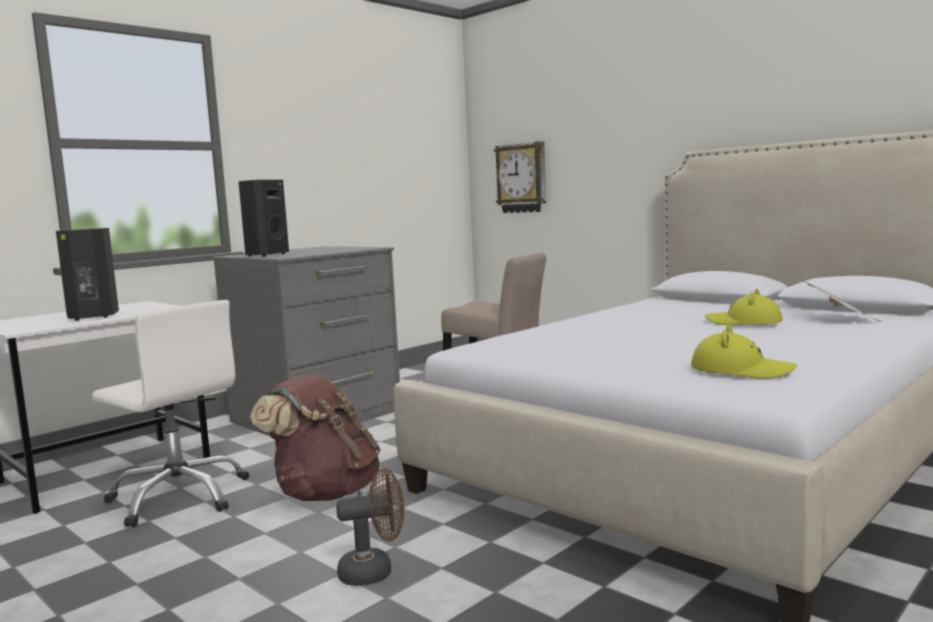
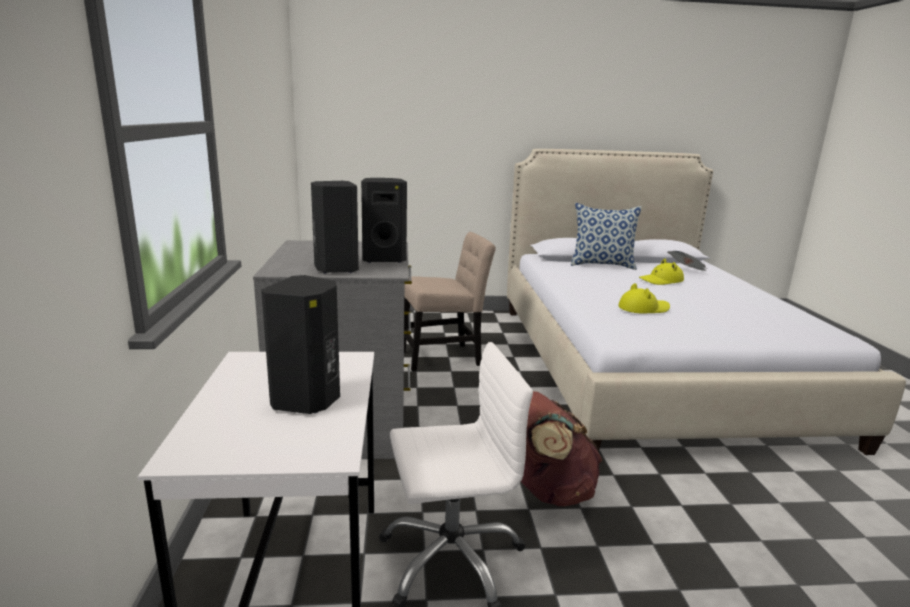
camera: 50 degrees left, 10 degrees up
brown fan [336,468,404,586] -> none
wall clock [494,141,546,213] -> none
yellow hat [691,324,797,379] -> yellow hat moved to [618,283,670,313]
none -> black speaker [361,178,407,263]
none -> pillow [571,203,642,270]

